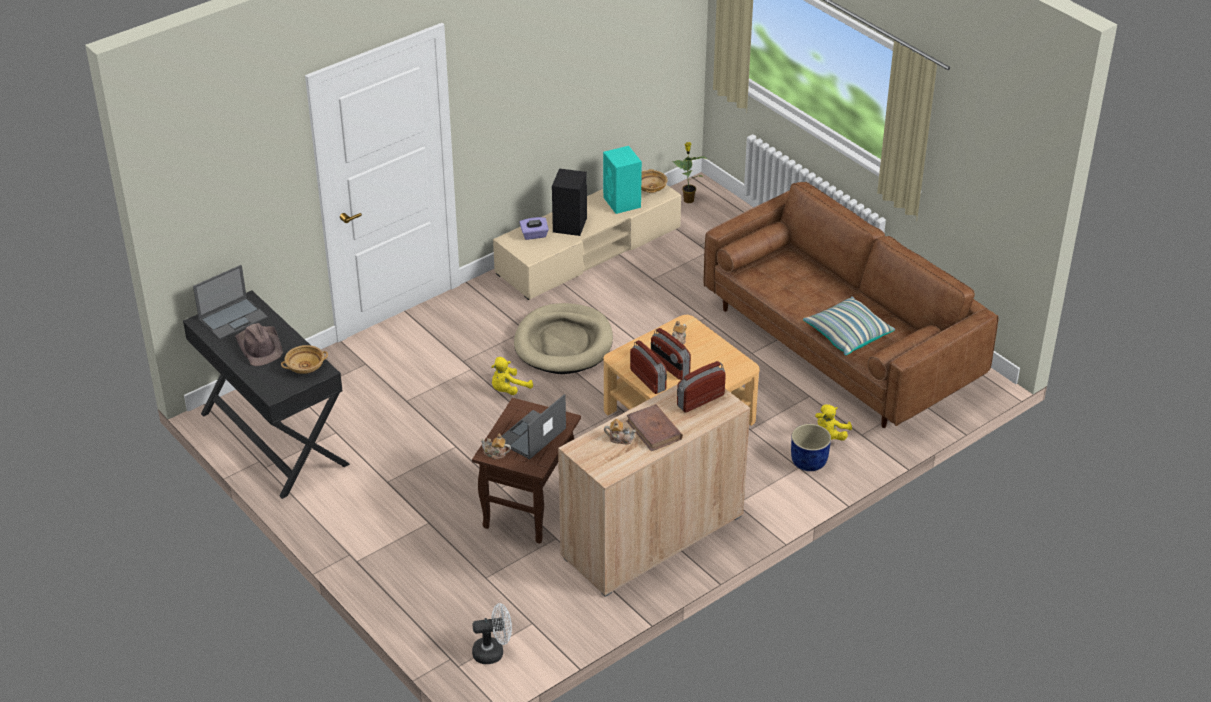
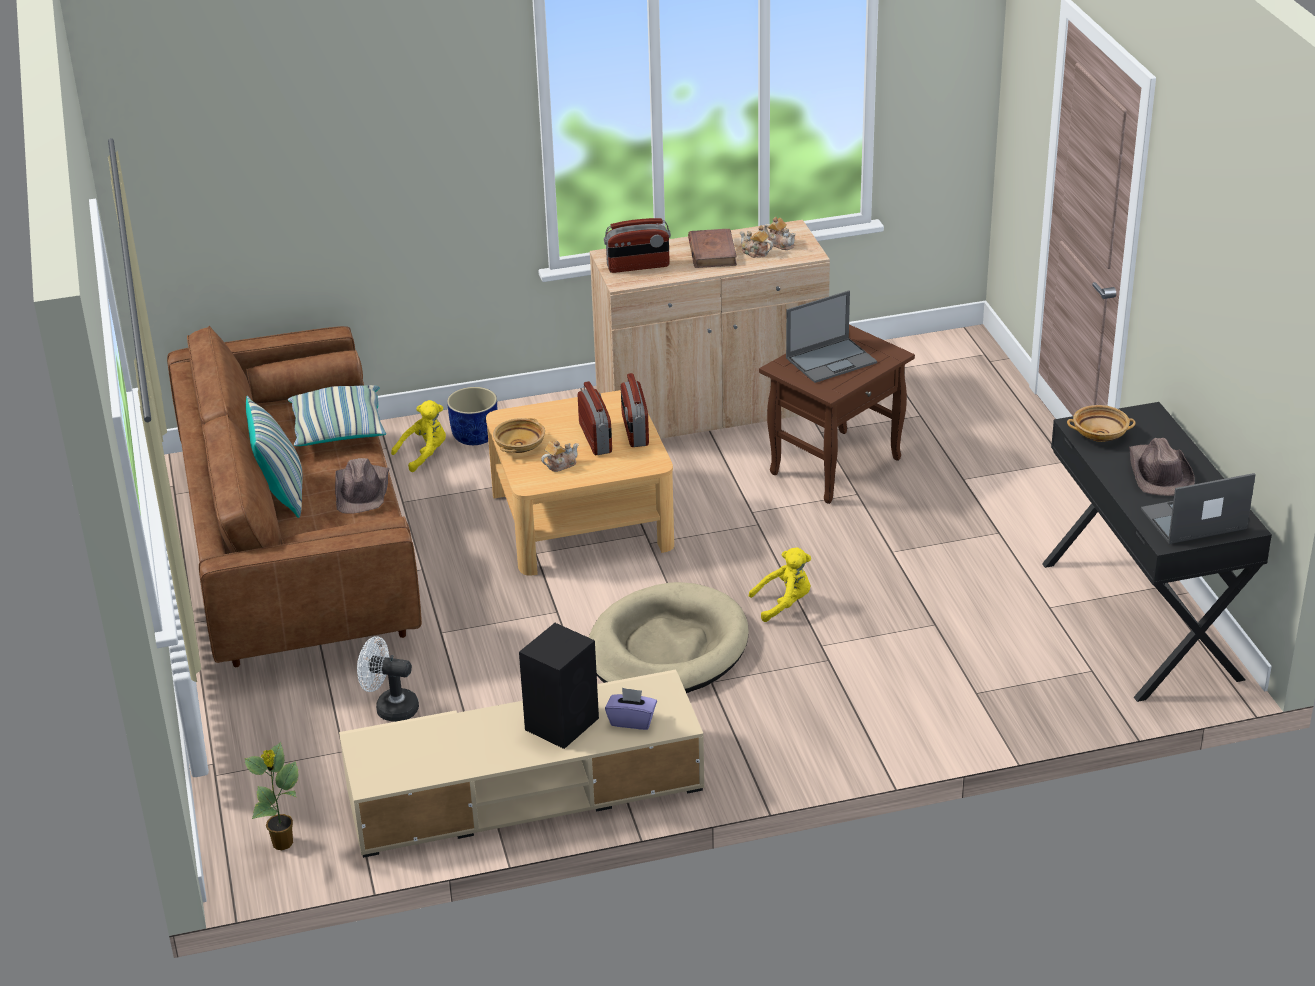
camera: 155 degrees left, 5 degrees down
white fan [472,603,512,664] -> white fan moved to [357,636,419,722]
teapot [480,434,511,459] -> teapot moved to [764,217,796,250]
turquoise speaker [603,146,642,214] -> none
beige bowl [641,169,668,193] -> beige bowl moved to [493,418,545,453]
none -> pillow [246,395,303,518]
none -> brown hat [335,458,390,514]

